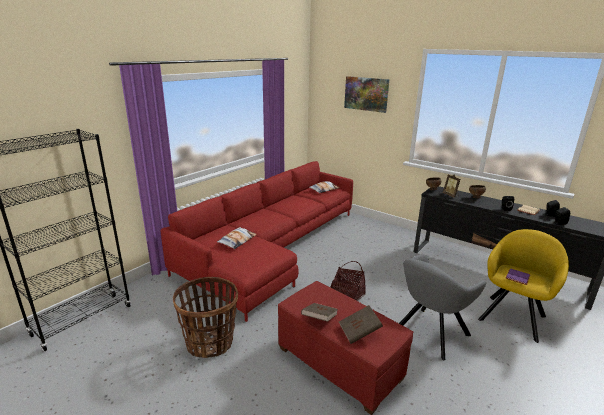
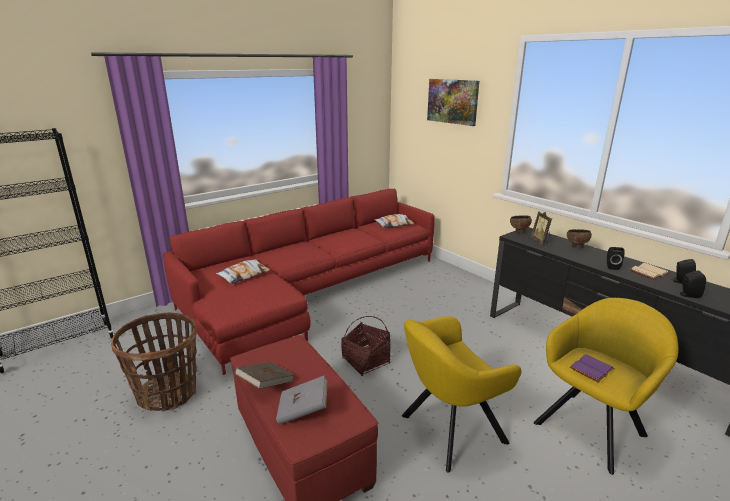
camera: 15 degrees right, 0 degrees up
brown book [339,305,383,344] -> grey book [276,375,328,425]
grey armchair [399,254,486,360] -> yellow armchair [402,316,522,473]

